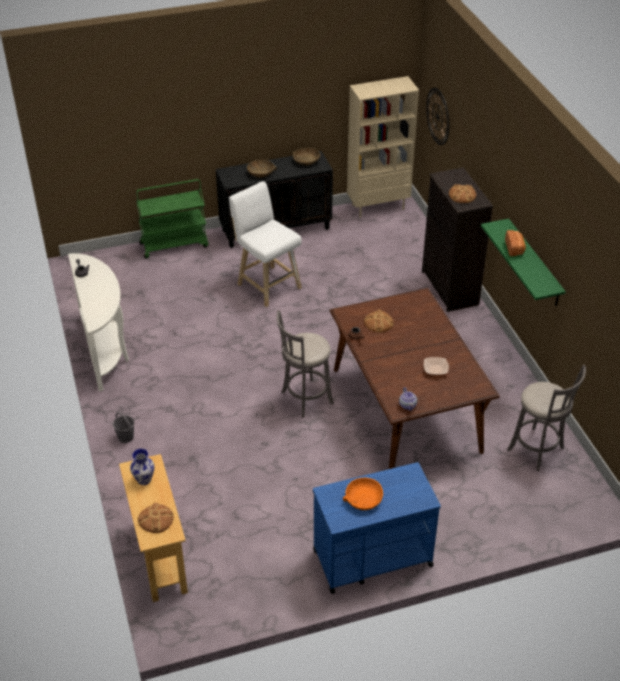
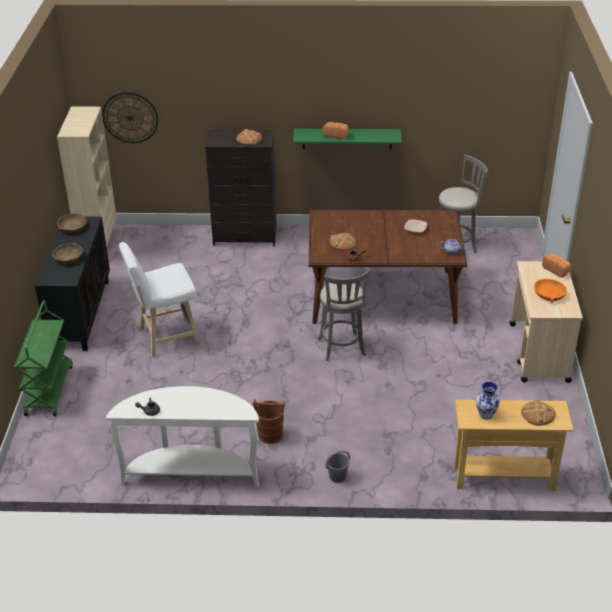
camera: 70 degrees left, 5 degrees down
blue cart [313,462,441,594] -> beige cart [510,261,583,383]
none -> brown bucket [253,399,285,444]
none -> bread [542,254,571,278]

